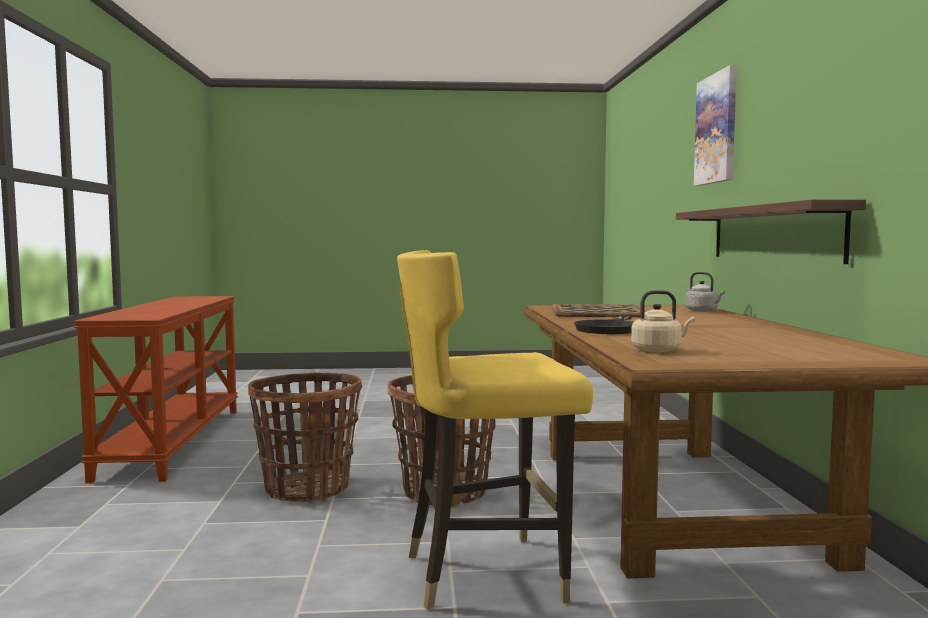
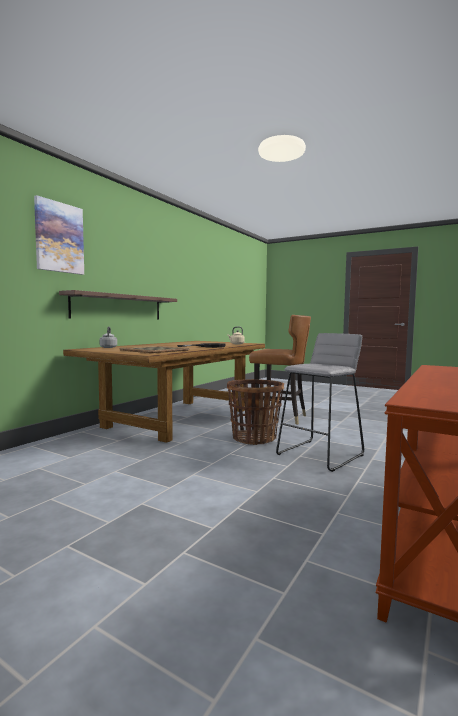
camera: 145 degrees left, 0 degrees up
basket [248,372,362,502] -> grey stool [276,333,364,472]
yellow chair [397,250,593,610] -> brown chair [249,315,311,425]

